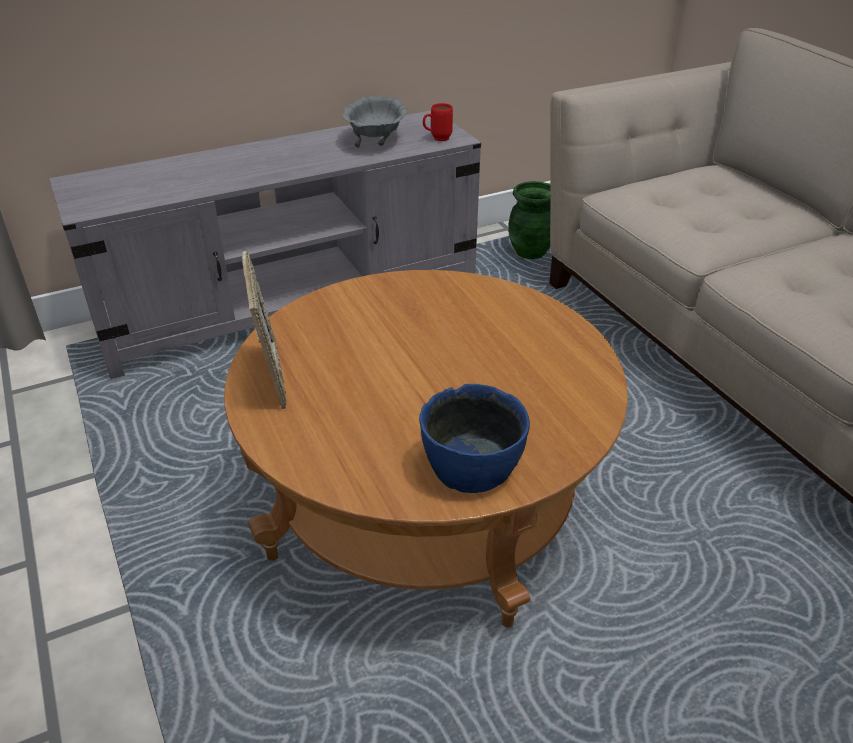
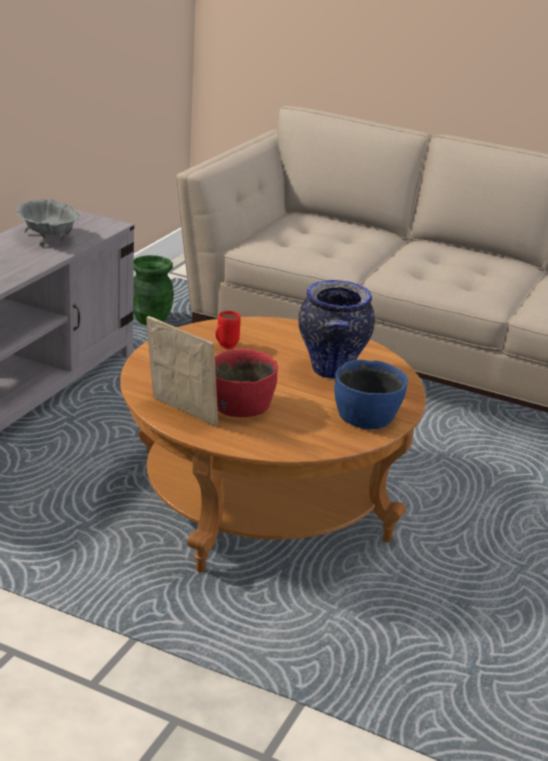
camera: 40 degrees left, 10 degrees down
red mug [423,103,453,141] -> red mug moved to [216,311,241,349]
none -> red bowl [215,349,278,417]
none -> vase [298,280,375,379]

